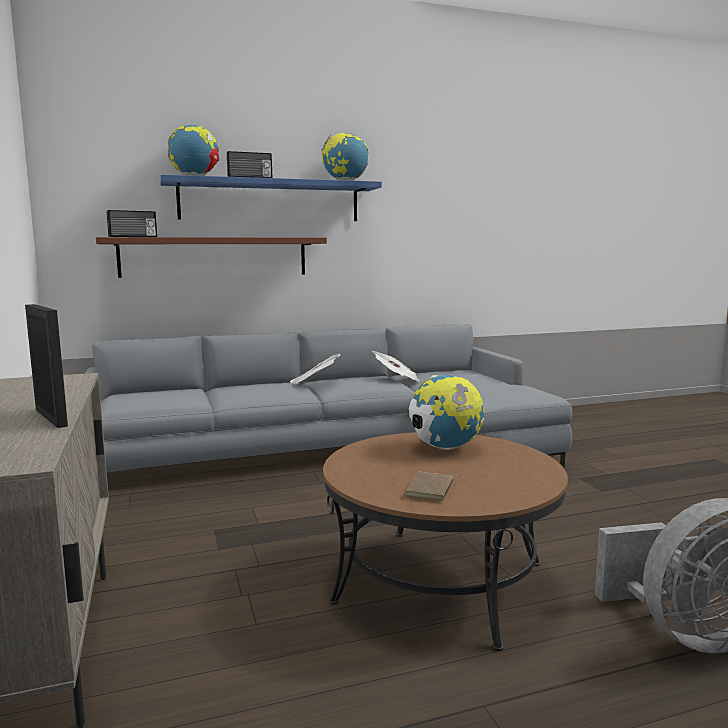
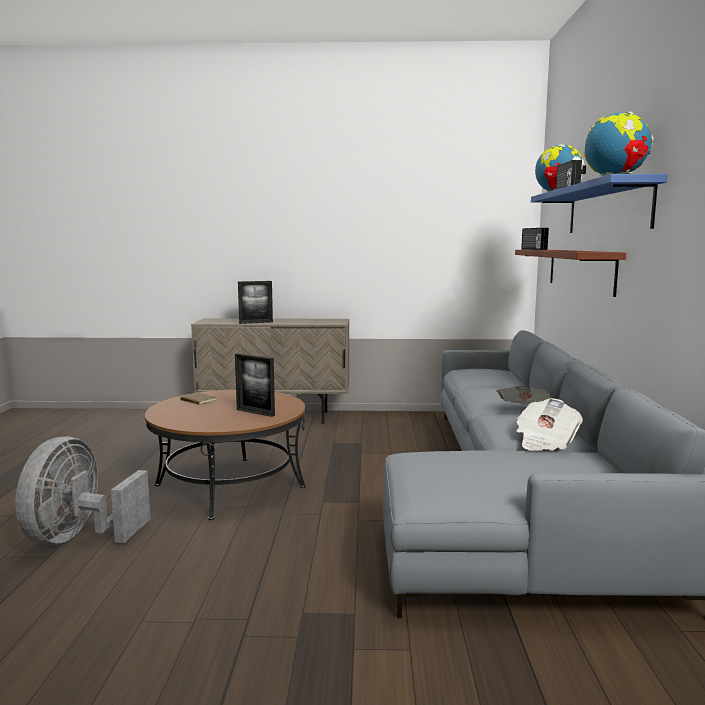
camera: 110 degrees right, 0 degrees up
globe [409,375,484,450] -> picture frame [235,353,275,417]

